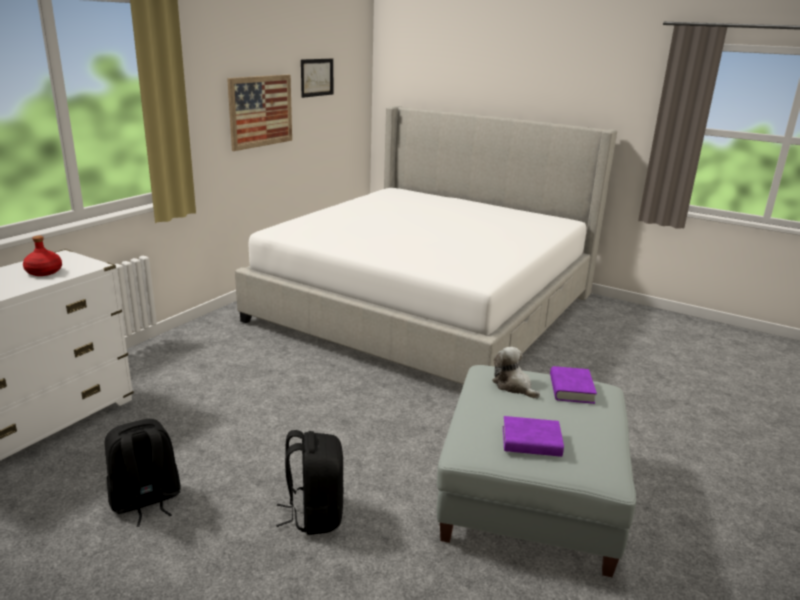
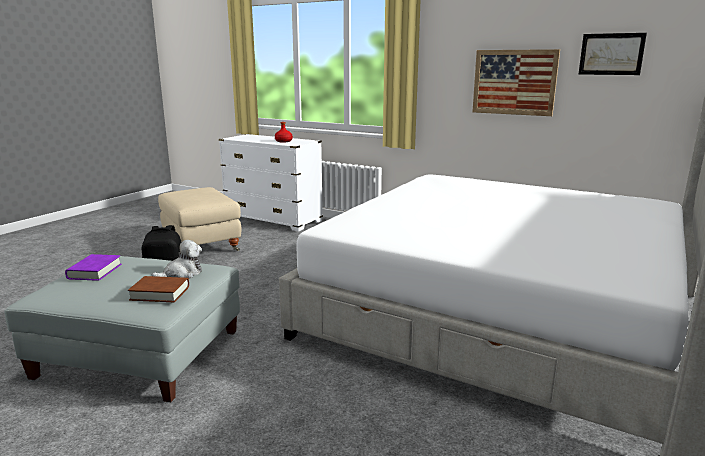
camera: 90 degrees right, 5 degrees down
black backpack [105,419,181,527] -> beige ottoman [158,187,241,251]
purple book [550,366,597,404] -> brown book [128,276,189,302]

